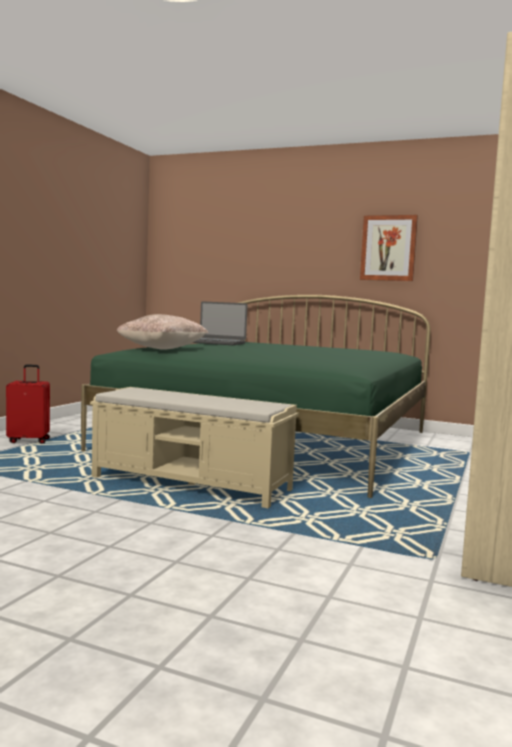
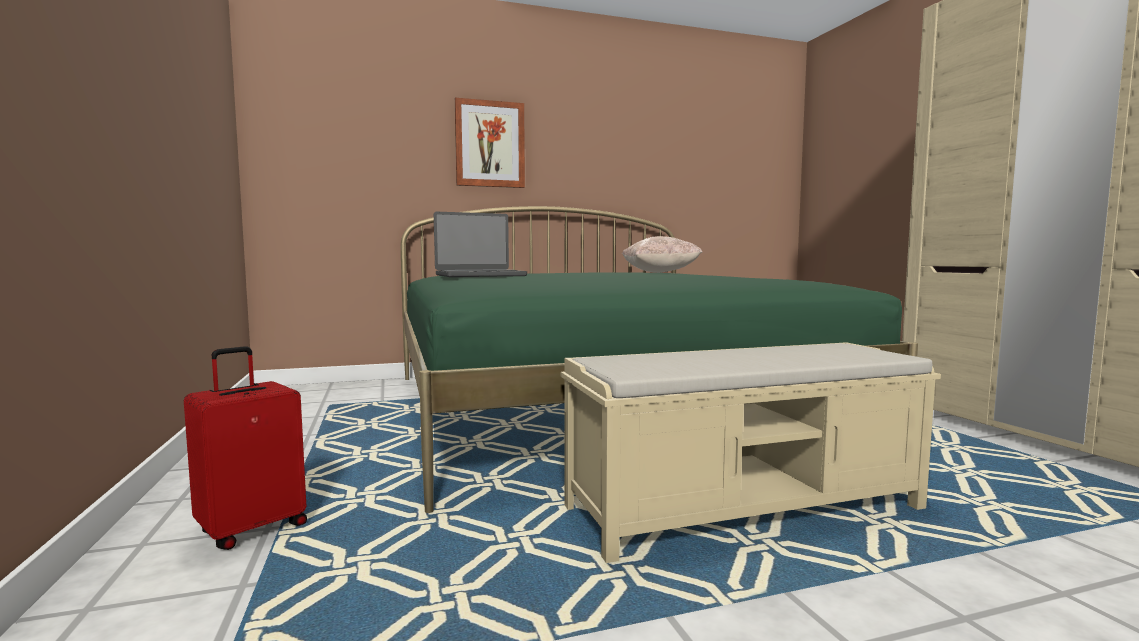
camera: 40 degrees left, 0 degrees up
beige pillow [117,314,208,350] -> beige pillow moved to [622,236,703,273]
picture [360,215,418,281] -> picture moved to [455,98,525,188]

